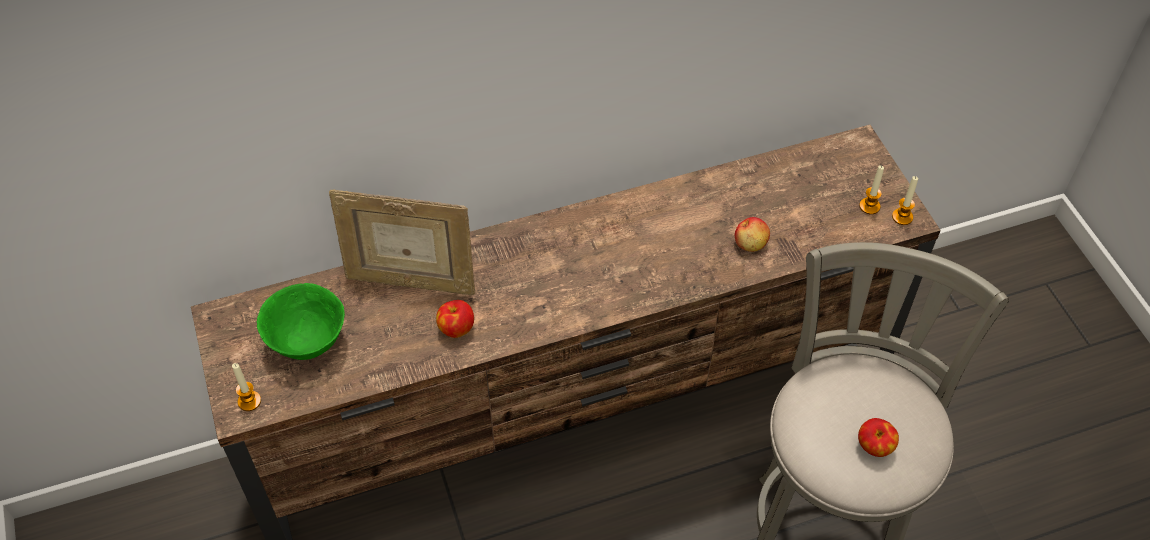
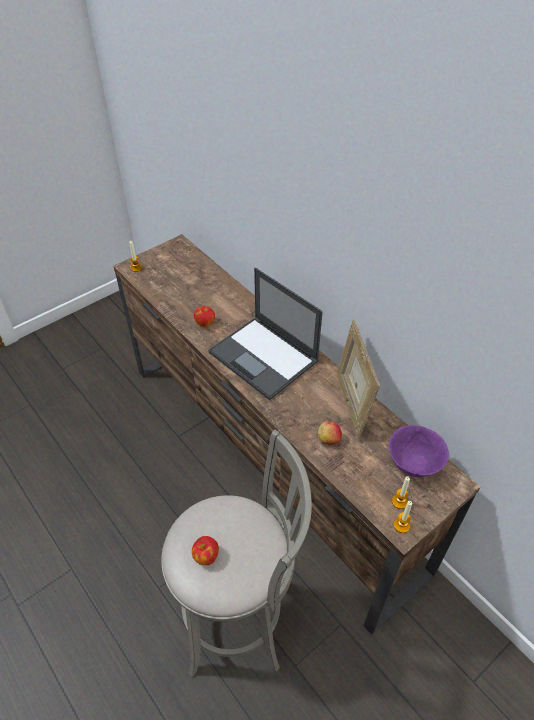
camera: 70 degrees right, 5 degrees down
green bowl [257,283,345,360] -> none
picture frame [329,190,475,295] -> picture frame moved to [337,320,380,438]
none -> laptop [208,268,323,400]
none -> purple bowl [389,425,449,477]

